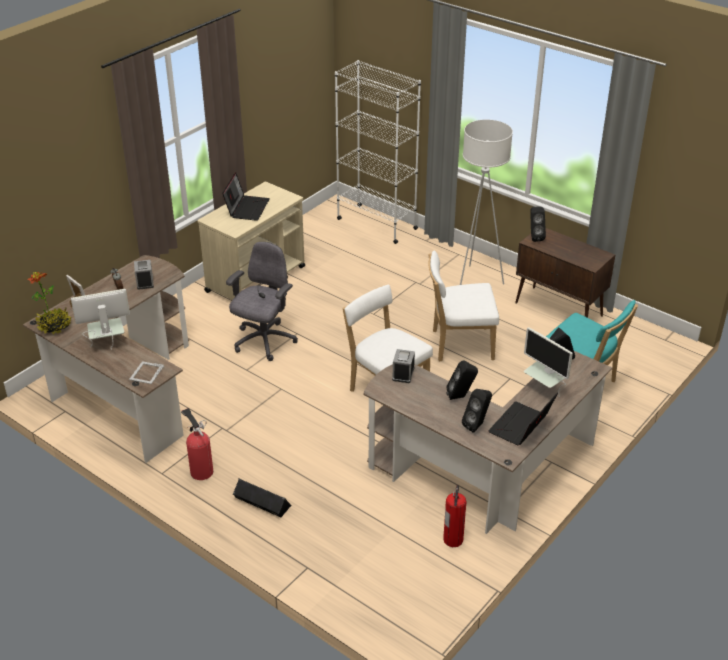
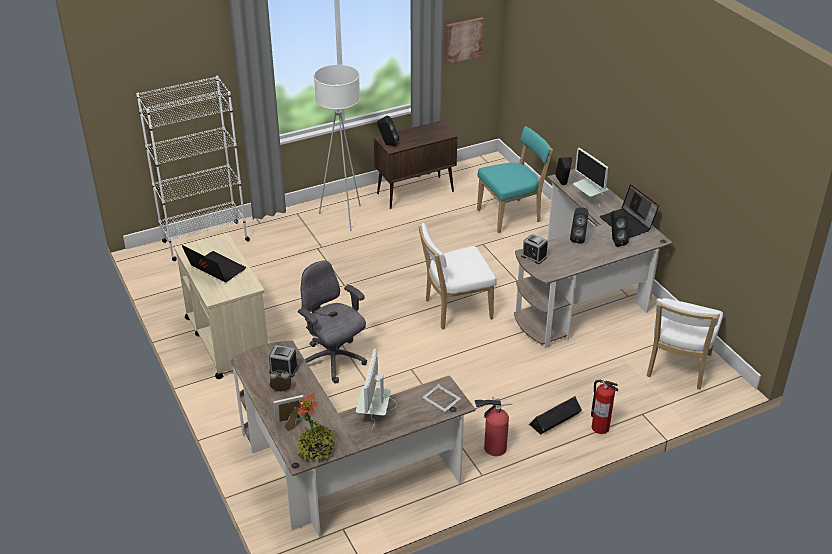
camera: 65 degrees left, 0 degrees up
white chair [428,250,499,362] -> white chair moved to [647,298,723,390]
fire extinguisher [443,485,467,547] -> fire extinguisher moved to [591,380,618,434]
monitor [524,327,573,397] -> monitor turned 75 degrees clockwise [573,148,608,207]
none -> picture [445,17,484,64]

